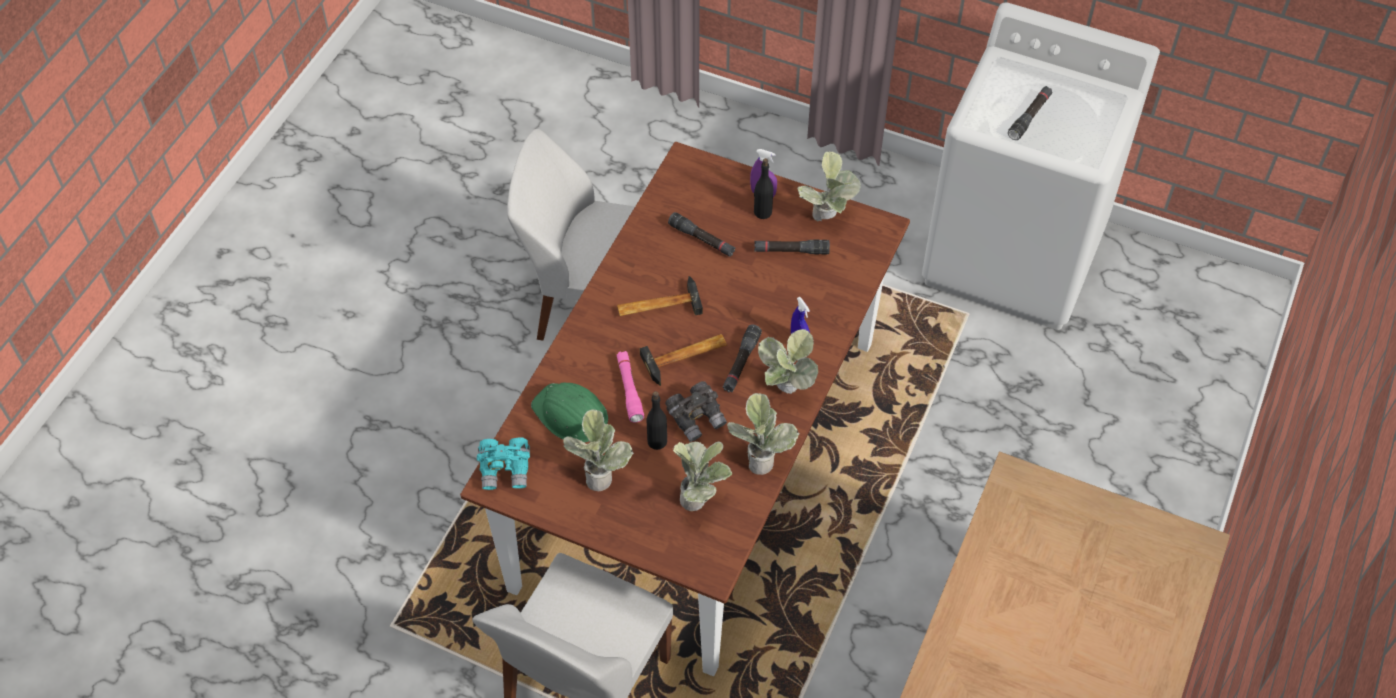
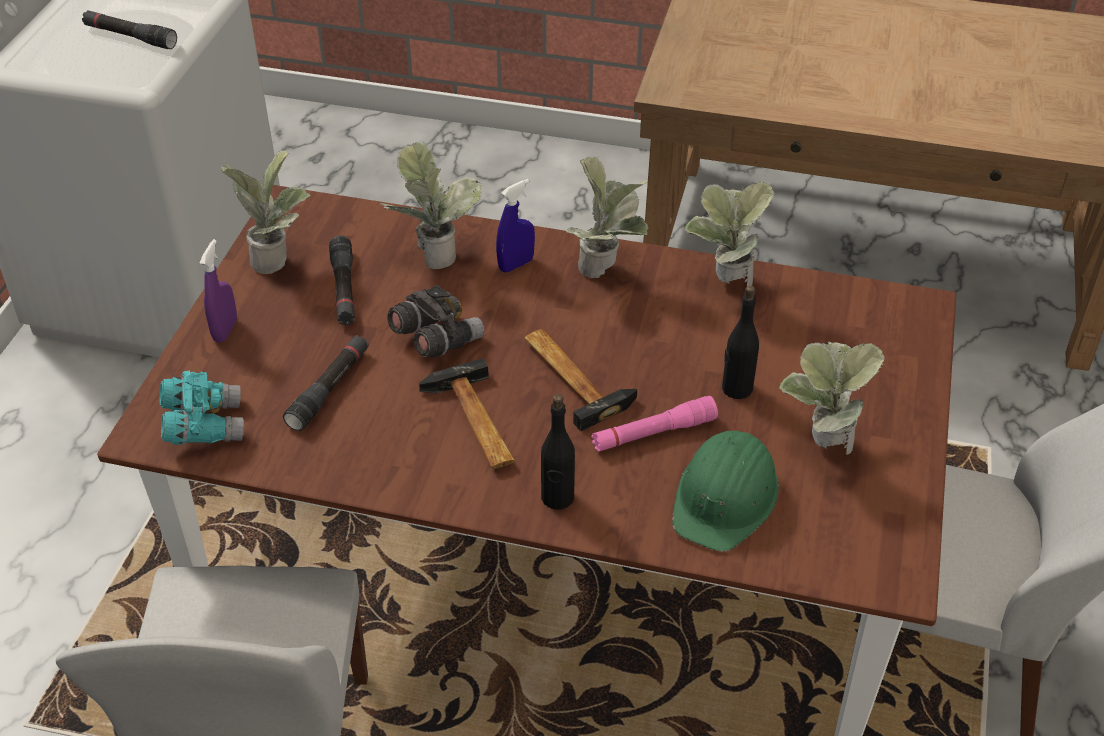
camera: 100 degrees left, 10 degrees down
turquoise binoculars [477,437,530,490] -> turquoise binoculars moved to [160,370,244,445]
grey binoculars [665,381,727,442] -> grey binoculars moved to [387,285,484,358]
potted plant [673,440,732,511] -> potted plant moved to [380,141,481,269]
black flashlight [723,324,762,392] -> none
black bottle [754,158,773,219] -> black bottle moved to [541,394,575,510]

